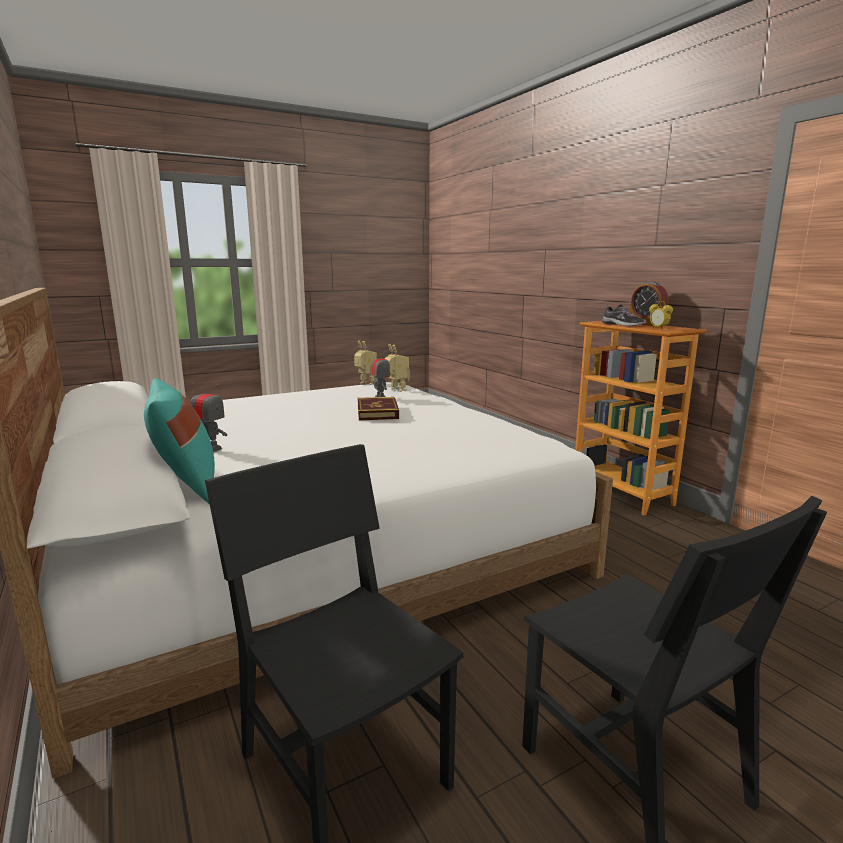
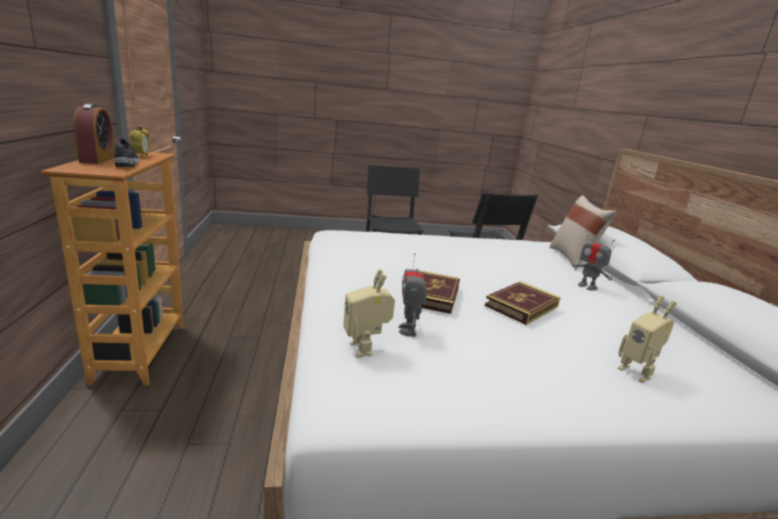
camera: 160 degrees left, 5 degrees up
turquoise pillow [144,378,215,503] -> beige pillow [550,195,616,270]
toy robot [354,341,377,385] -> toy robot moved to [618,296,677,383]
none -> book [485,281,561,325]

